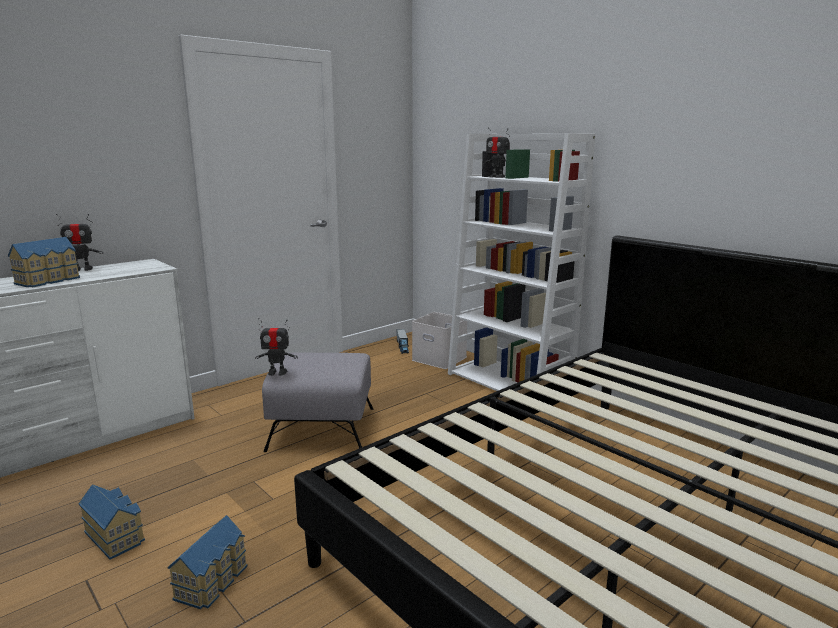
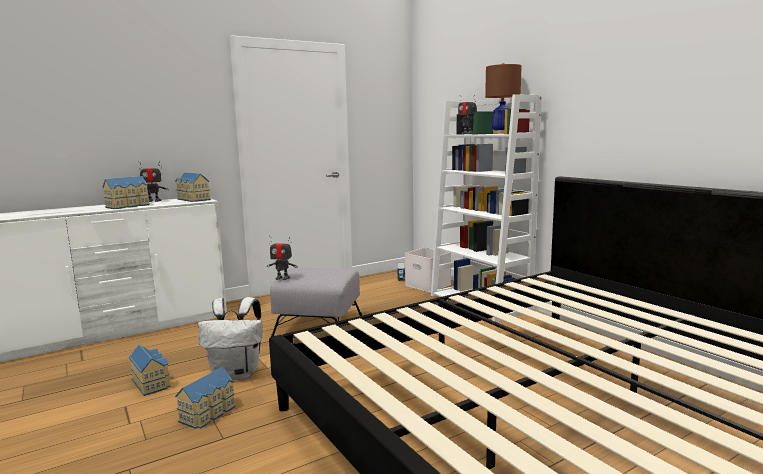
camera: 10 degrees right, 5 degrees down
none -> toy house [175,172,211,202]
none -> white backpack [198,297,262,380]
none -> brown table lamp [485,63,522,134]

